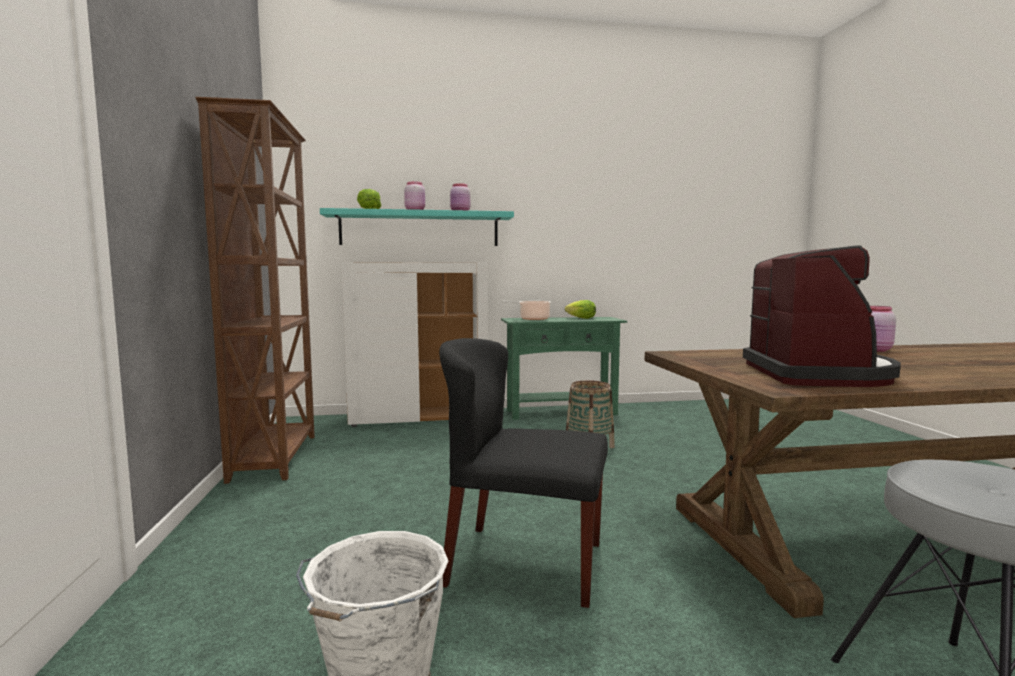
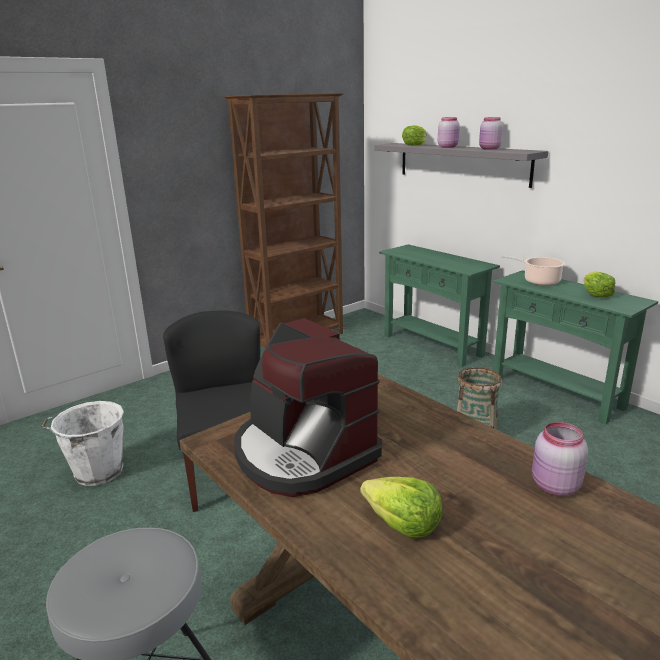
camera: 60 degrees right, 15 degrees up
turquoise shelf [320,208,514,246] -> grey shelf [375,143,548,188]
white cabinet [342,262,488,427] -> green console table [379,244,500,367]
coffee machine [743,245,901,387] -> coffee machine turned 75 degrees clockwise [234,318,382,497]
none -> lettuce [360,477,442,539]

